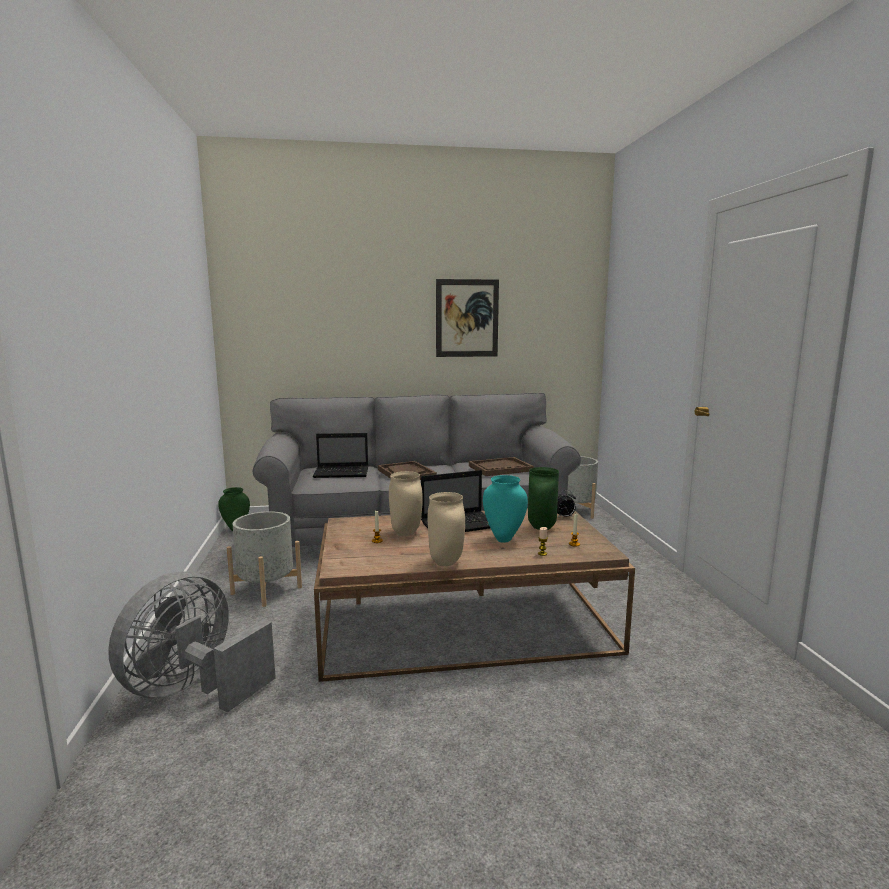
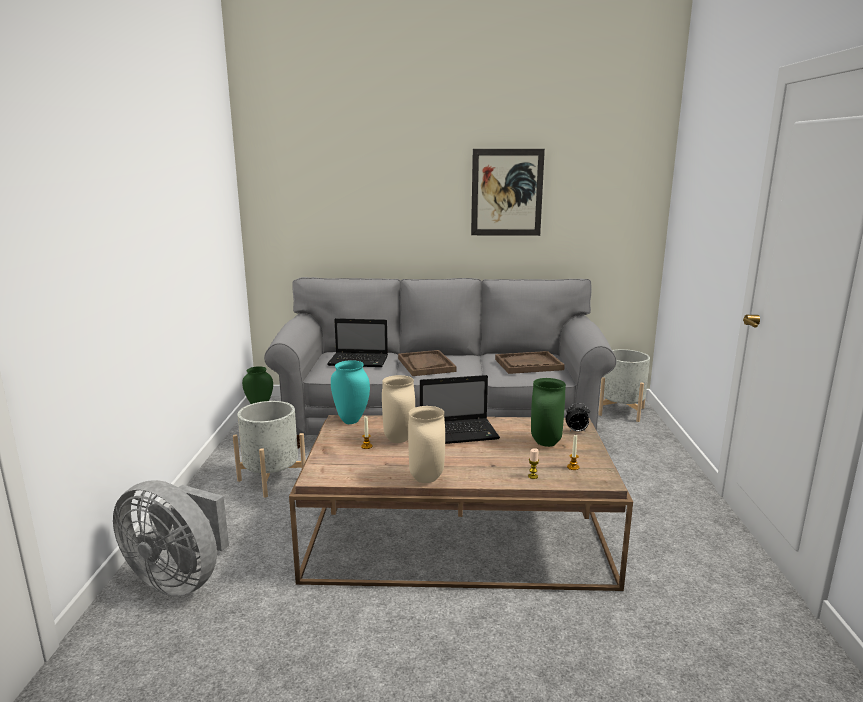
camera: 10 degrees right, 5 degrees up
grey fan [108,571,276,712] -> grey fan turned 105 degrees counterclockwise [113,480,229,597]
turquoise vase [483,475,528,543] -> turquoise vase moved to [331,360,370,424]

